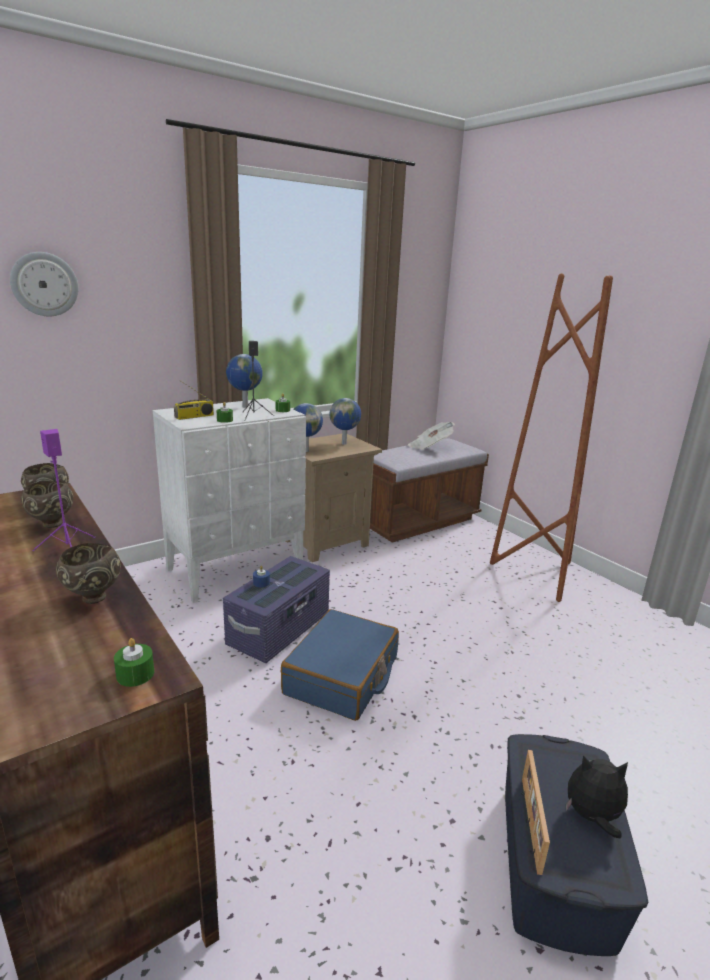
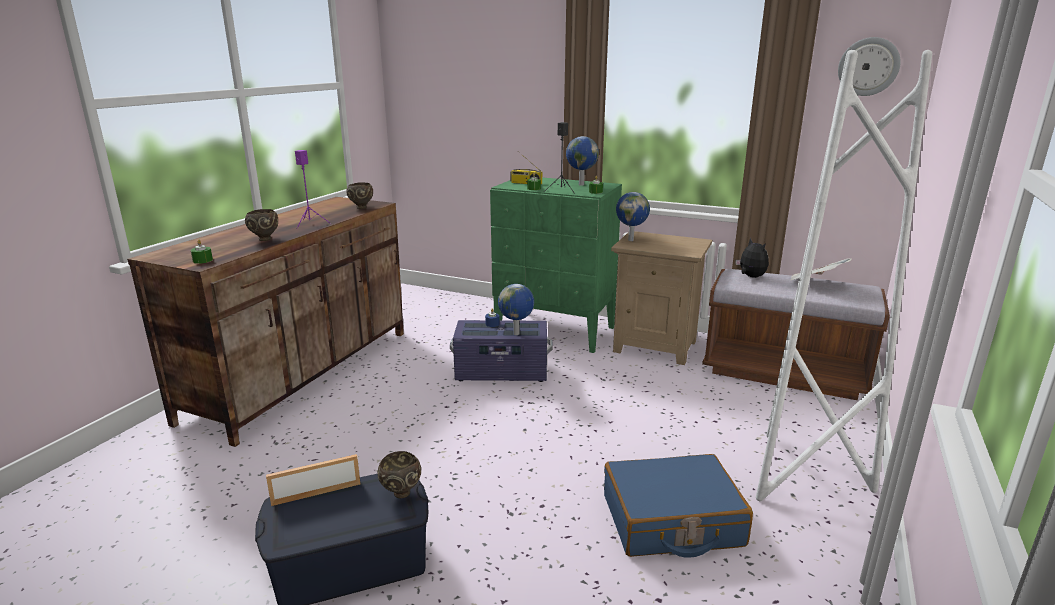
camera: 60 degrees right, 0 degrees up
wall clock [10,252,78,316] -> wall clock moved to [838,37,901,96]
brown bowl [21,481,74,528] -> brown bowl moved to [378,451,421,499]
white dresser [153,398,306,603] -> green dresser [490,177,622,353]
blue suitcase [281,609,399,721] -> blue suitcase moved to [604,454,753,558]
globe [329,398,361,445] -> globe moved to [498,284,534,335]
brown clothes rack [490,273,613,602] -> white clothes rack [756,50,932,501]
plush toy [566,756,628,838] -> plush toy moved to [735,238,769,278]

